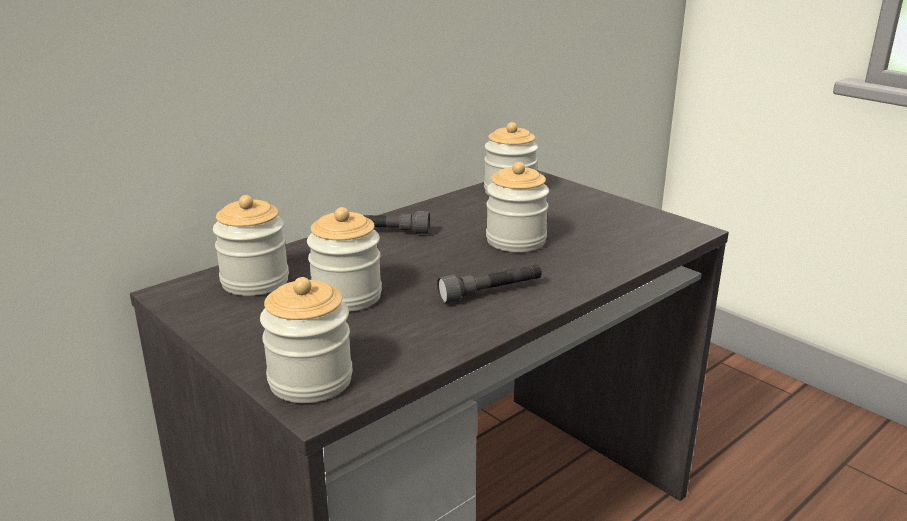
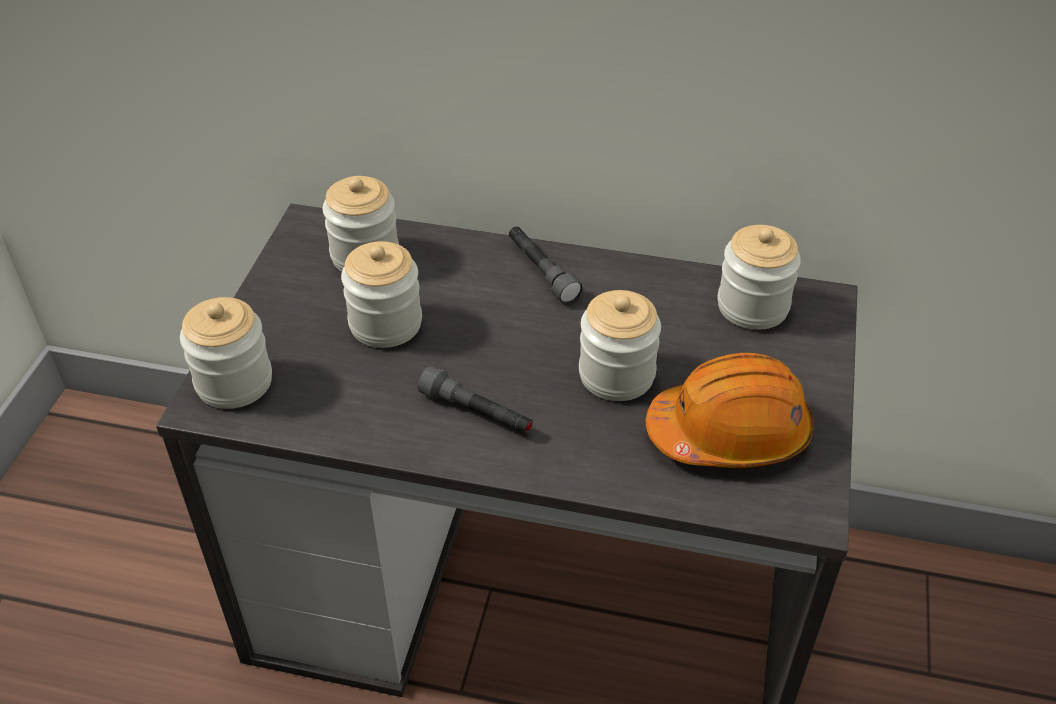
camera: 55 degrees right, 20 degrees up
none -> orange hard hat [646,353,814,468]

